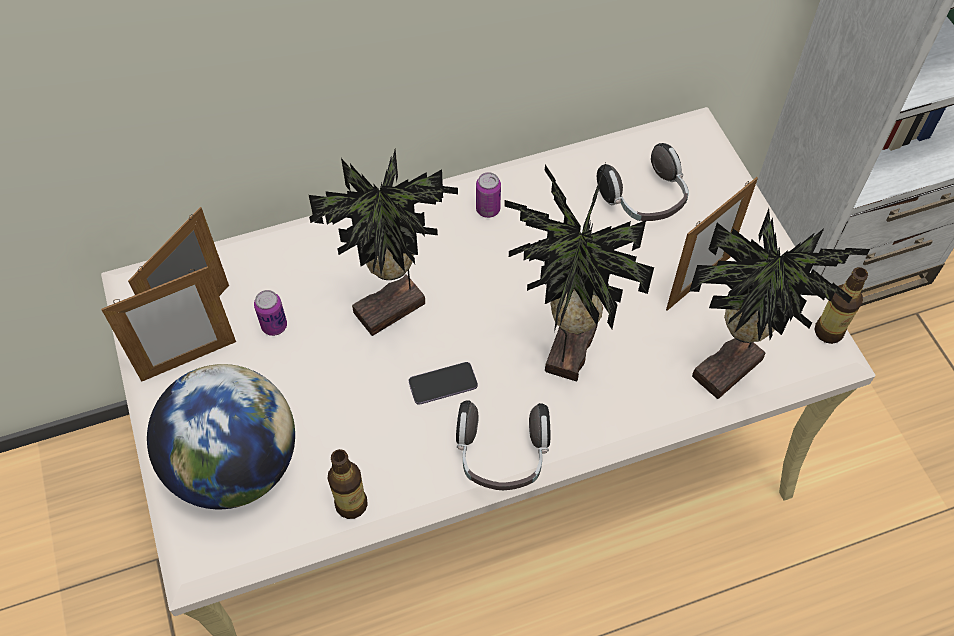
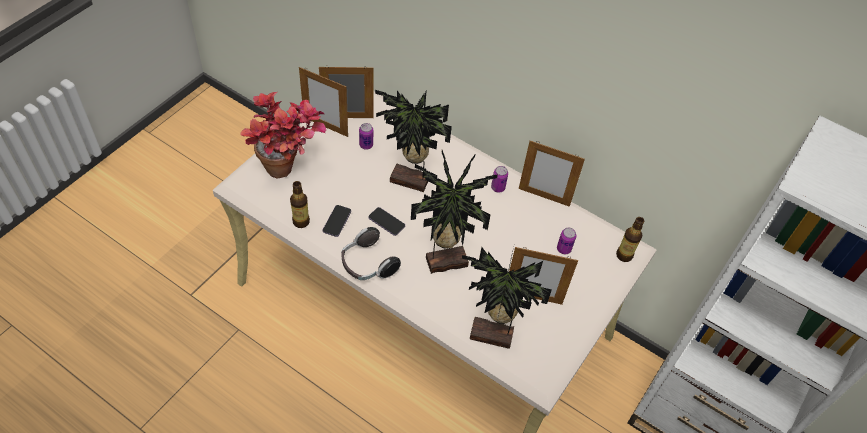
camera: 50 degrees right, 5 degrees down
globe [147,364,295,509] -> potted plant [240,92,326,179]
headphones [597,143,689,221] -> can [557,227,576,254]
bottle [815,267,868,344] -> bottle moved to [616,217,644,262]
none -> phone [323,205,351,237]
none -> picture frame [519,140,585,207]

